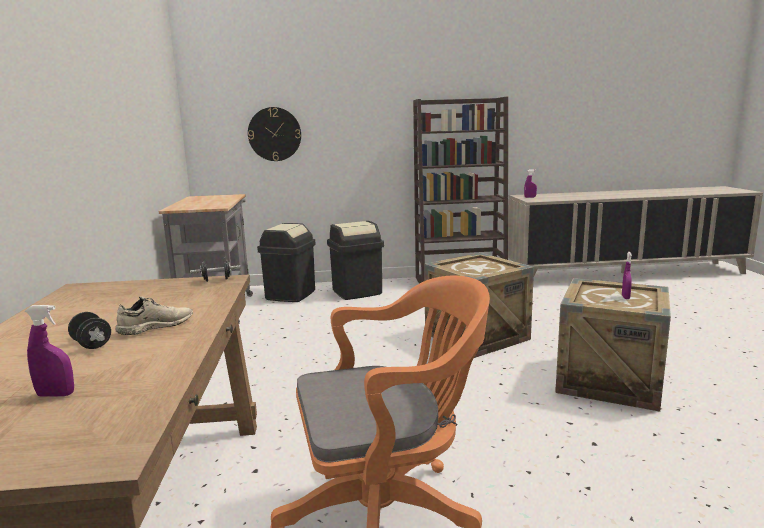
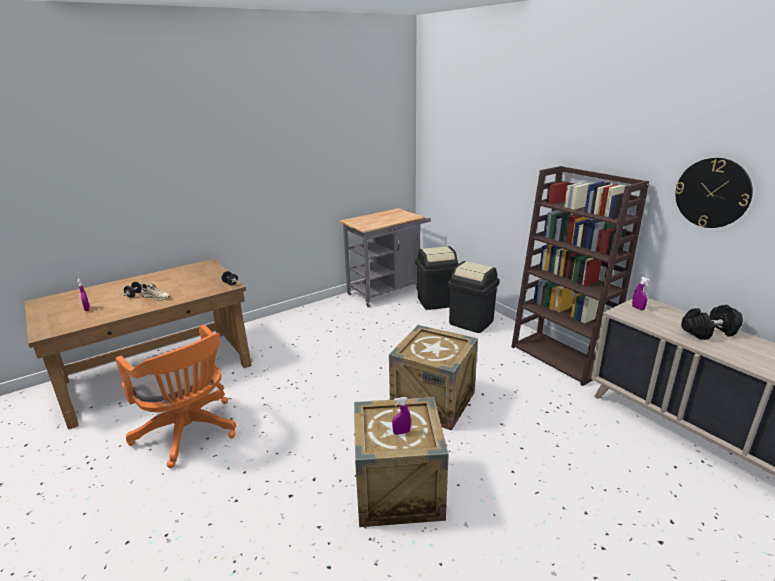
camera: 60 degrees right, 10 degrees up
wall clock [248,107,301,161] -> wall clock moved to [675,158,753,228]
none -> black dumbbell [681,305,743,340]

